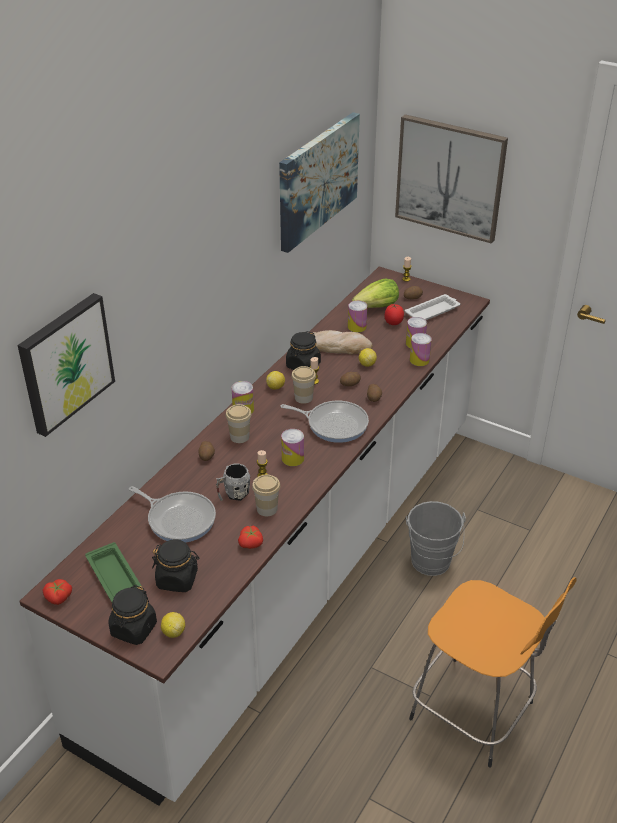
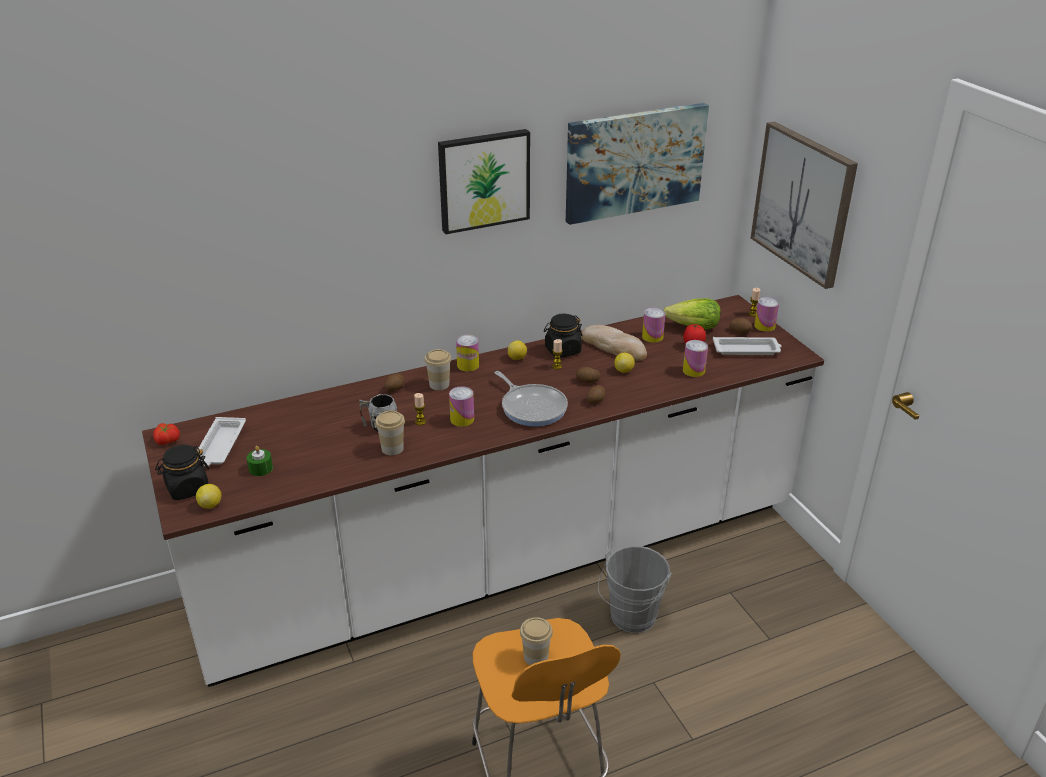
camera: 35 degrees right, 5 degrees down
picture [17,293,115,437] -> picture moved to [438,129,530,234]
green tray [85,542,142,602] -> white tray [199,417,246,466]
frying pan [129,486,216,543] -> none
black jar [152,539,200,592] -> green candle [247,446,273,476]
tomato [238,526,263,549] -> none
cup [291,366,316,404] -> cup moved to [520,617,553,665]
can [410,333,432,366] -> can moved to [754,297,779,332]

